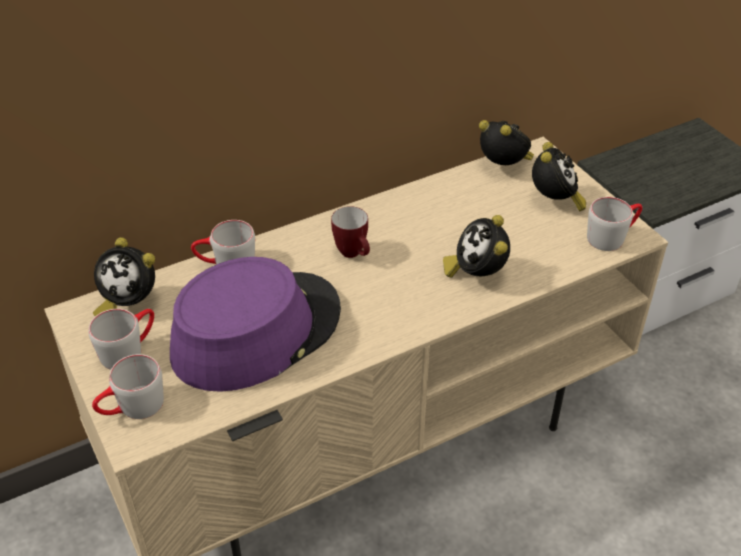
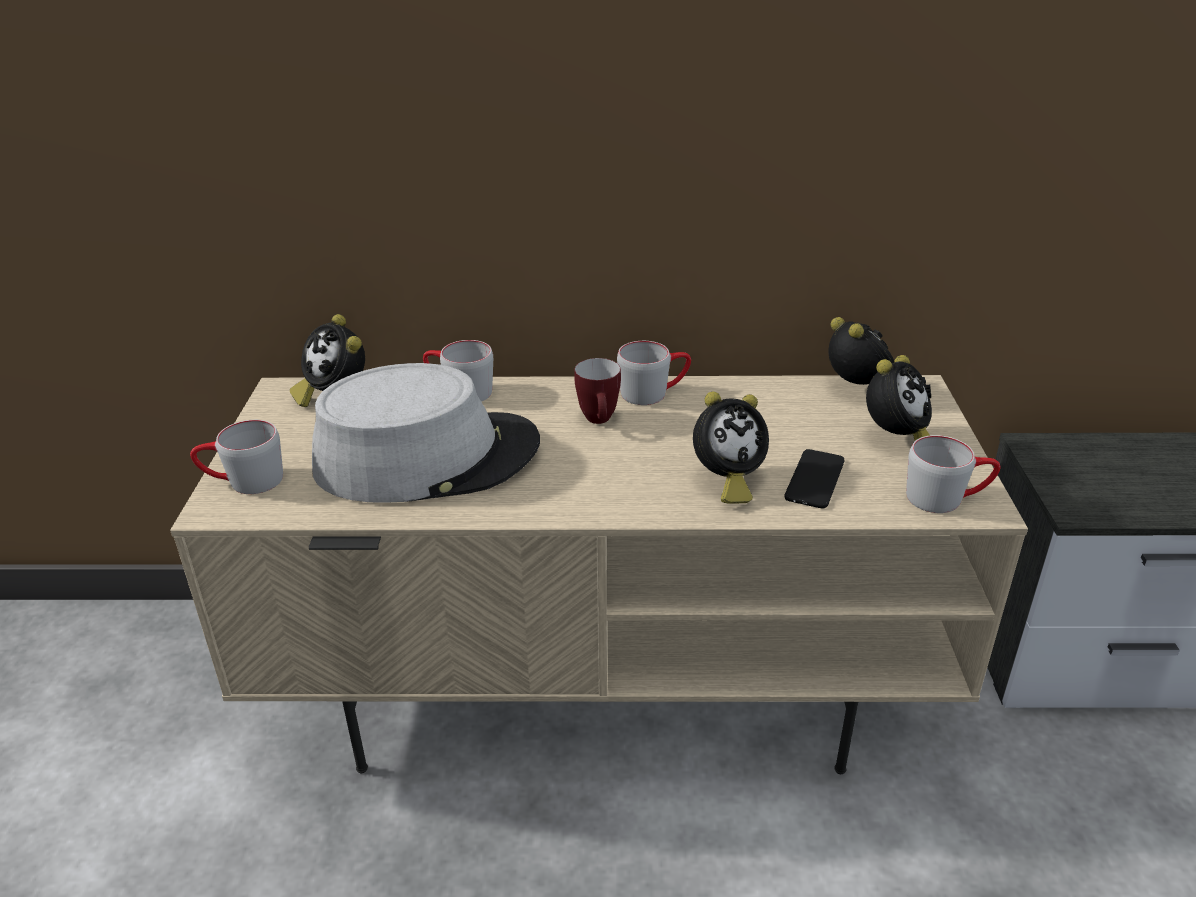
camera: 30 degrees right, 10 degrees down
grey mug [89,309,154,370] -> grey mug moved to [617,341,691,405]
purple hat [170,257,341,392] -> grey hat [312,363,540,503]
alarm clock [443,215,510,278] -> alarm clock turned 135 degrees counterclockwise [693,392,769,504]
none -> phone [784,449,845,509]

